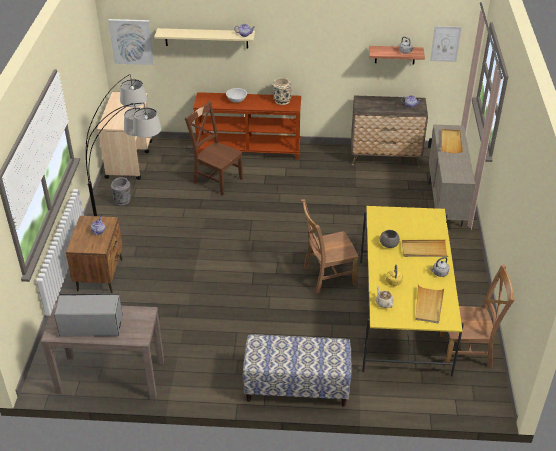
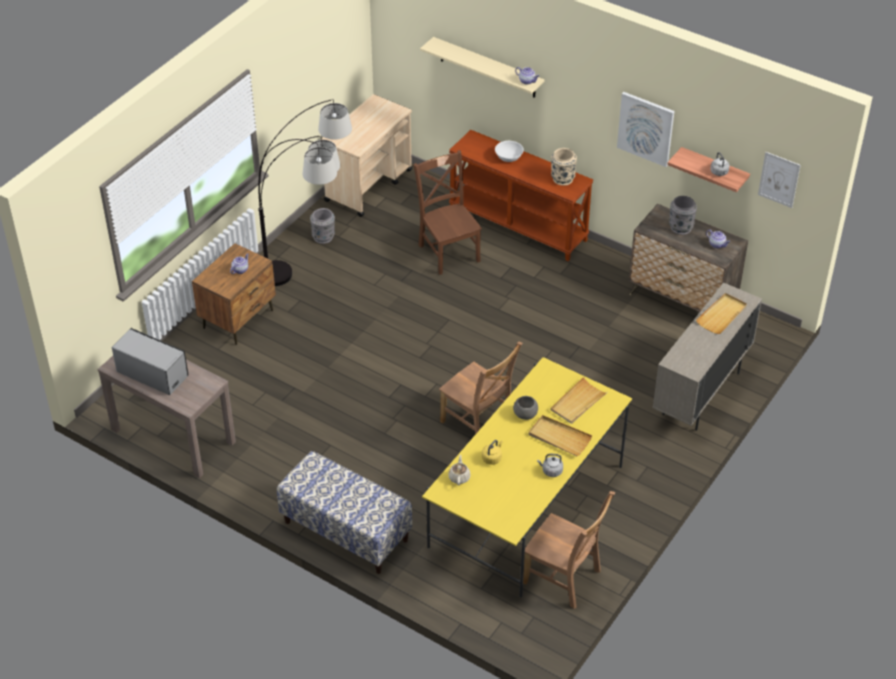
camera: 30 degrees right, 5 degrees up
picture [108,19,154,65] -> picture moved to [617,92,674,167]
brown chair [301,199,359,294] -> brown chair turned 150 degrees counterclockwise [439,341,522,434]
beige tray [415,284,444,324] -> beige tray moved to [550,377,608,424]
none -> grey vase [669,196,697,235]

